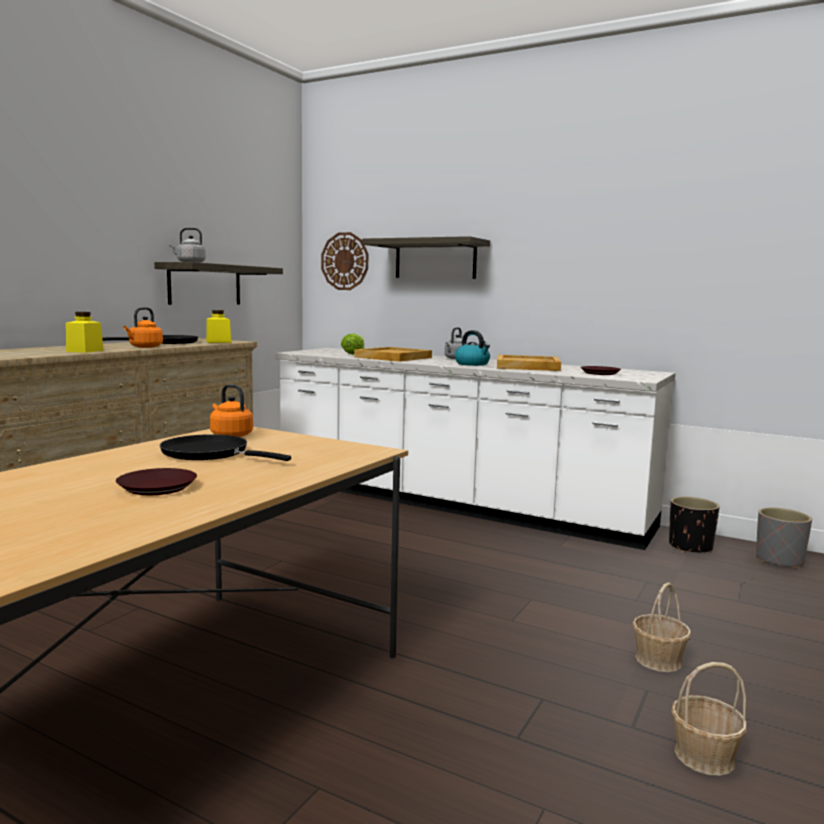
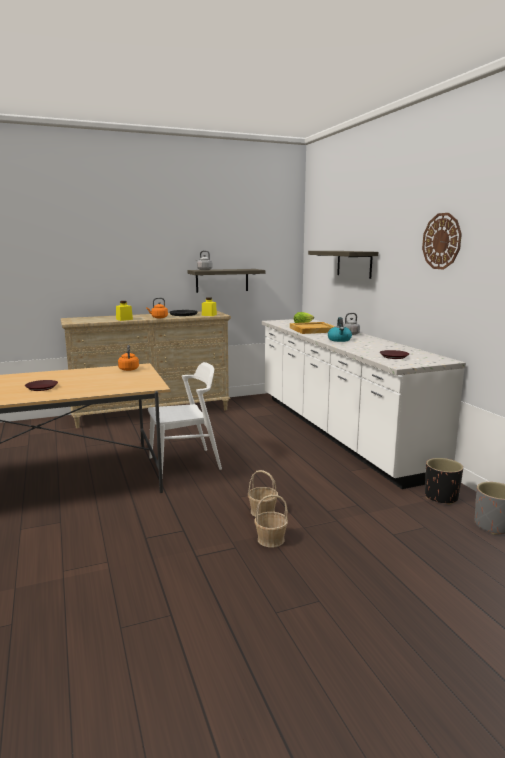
camera: 40 degrees right, 5 degrees up
black frying pan [160,434,291,461] -> none
wall clock [321,232,368,290] -> wall clock moved to [422,213,462,269]
beige tray [497,355,561,371] -> none
basket [671,662,747,776] -> basket moved to [248,470,278,517]
none -> white chair [148,362,222,476]

